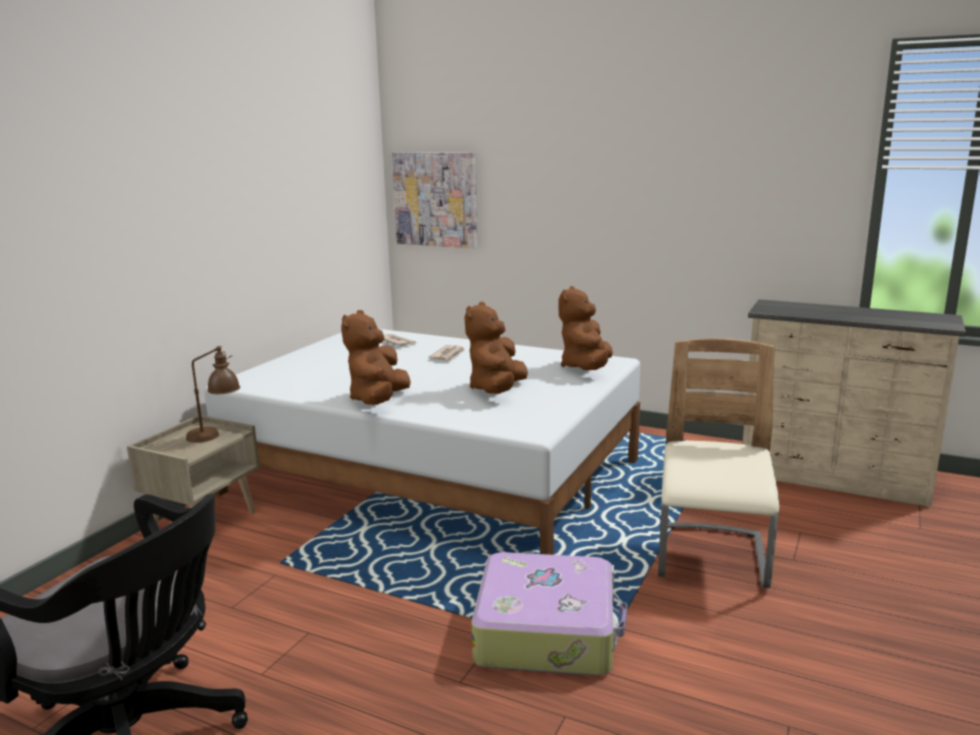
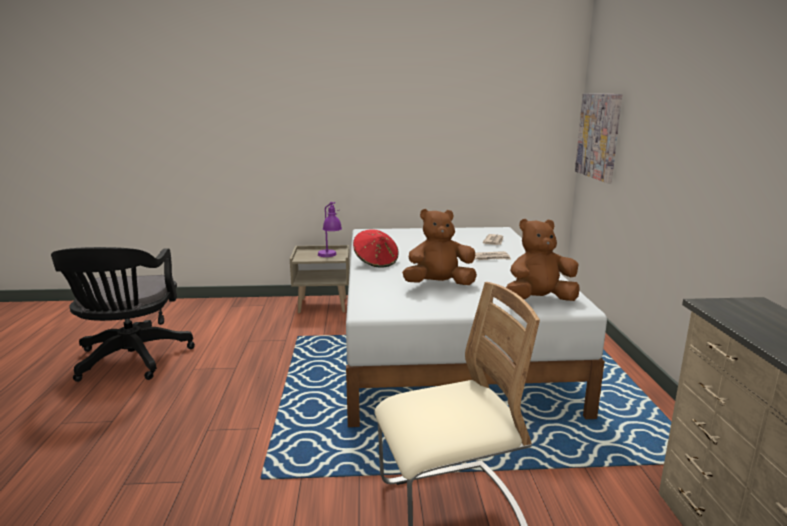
camera: 60 degrees right, 0 degrees up
brown table lamp [186,346,240,443] -> purple table lamp [318,202,342,257]
brown plush toy [341,310,411,405] -> red hat [353,229,399,268]
suitcase [471,552,627,676] -> none

